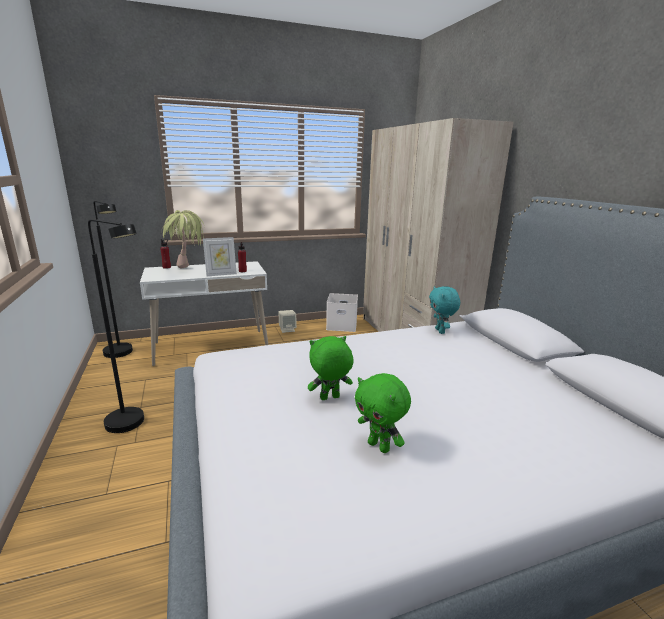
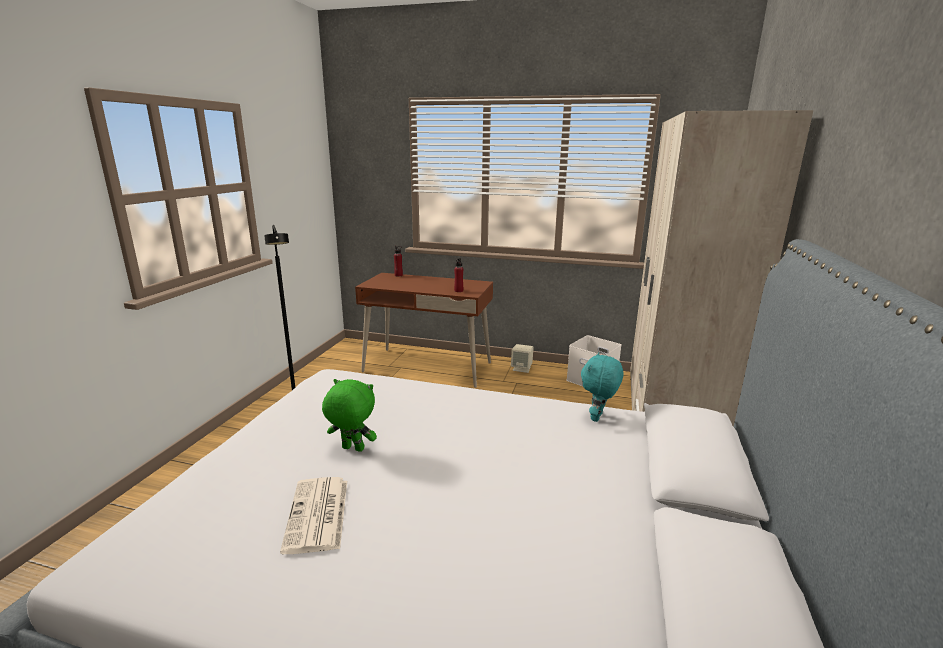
camera: 35 degrees right, 0 degrees up
black floor lamp [94,201,133,358] -> none
white desk [140,261,268,366] -> brown desk [355,273,493,388]
potted plant [163,210,204,269] -> none
picture frame [203,237,237,276] -> none
green plush toy [355,373,411,453] -> newspaper [280,477,347,554]

